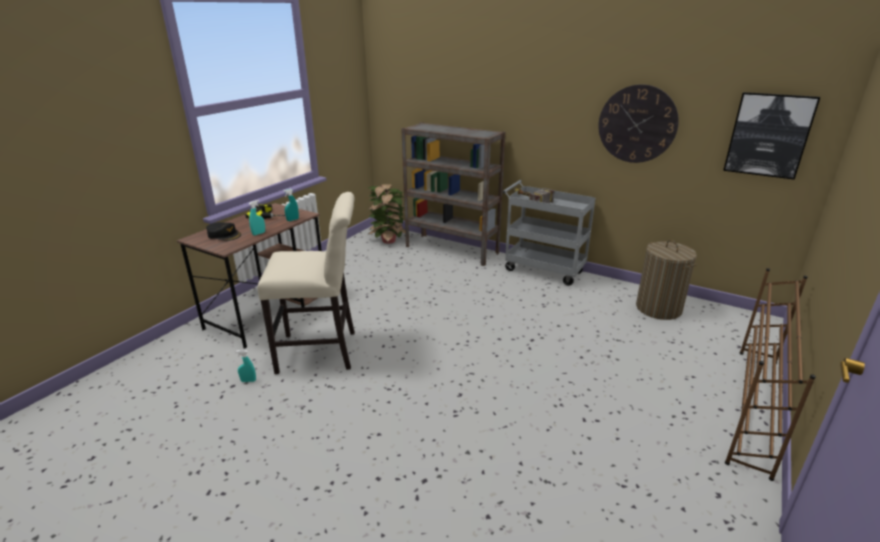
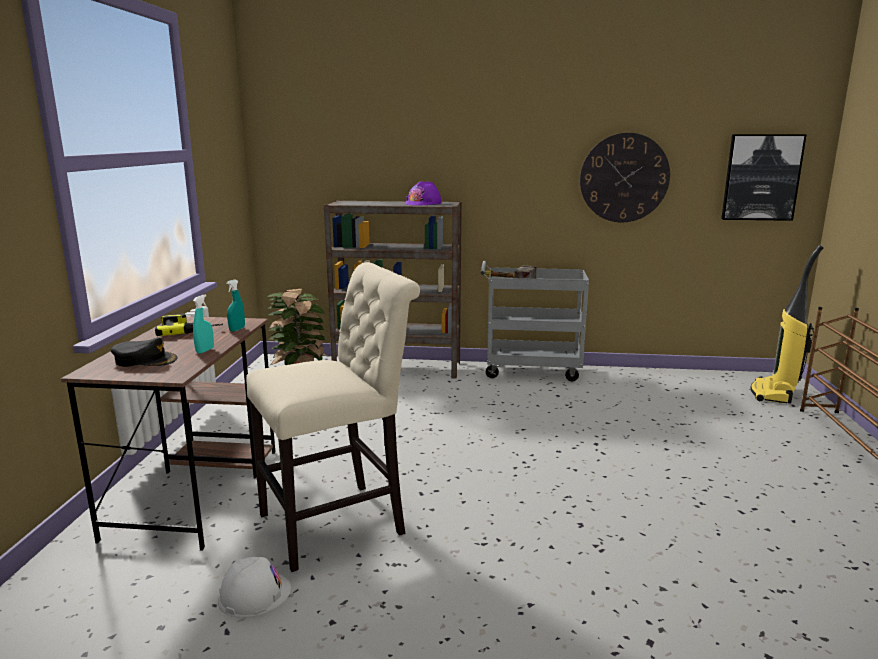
camera: 25 degrees left, 10 degrees down
turquoise spray bottle [236,350,256,382] -> white hard hat [218,557,291,618]
laundry basket [636,240,697,320] -> none
none -> purple hard hat [405,181,442,206]
none -> vacuum cleaner [750,245,824,404]

